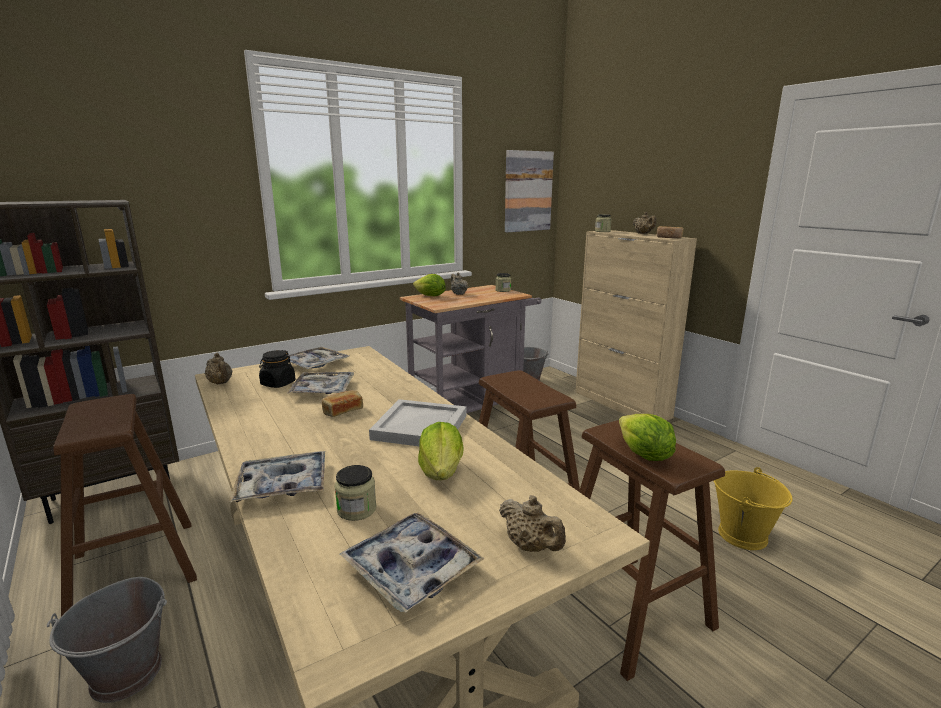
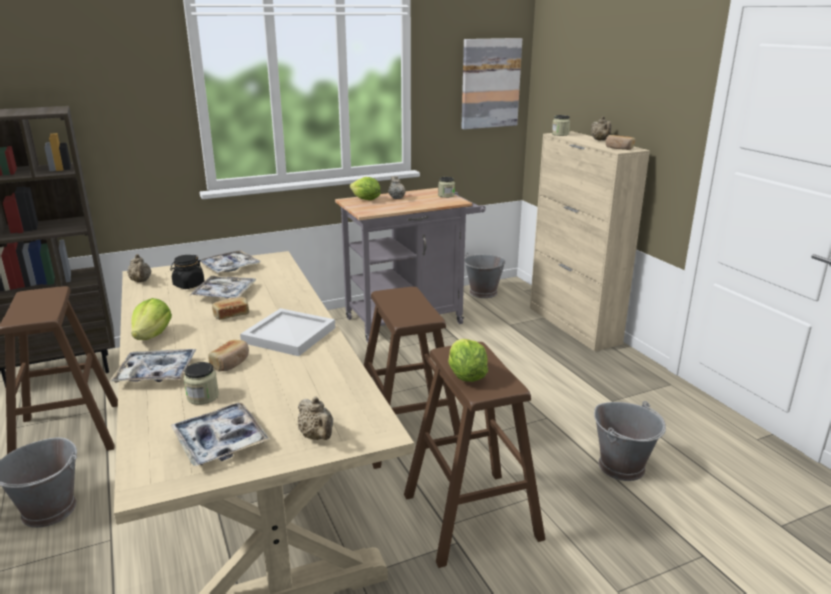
camera: 10 degrees right, 5 degrees up
lettuce [418,422,463,480] -> lettuce moved to [131,298,172,340]
yellow bucket [714,467,793,550] -> grey bucket [594,401,666,481]
none -> bread [208,340,249,371]

